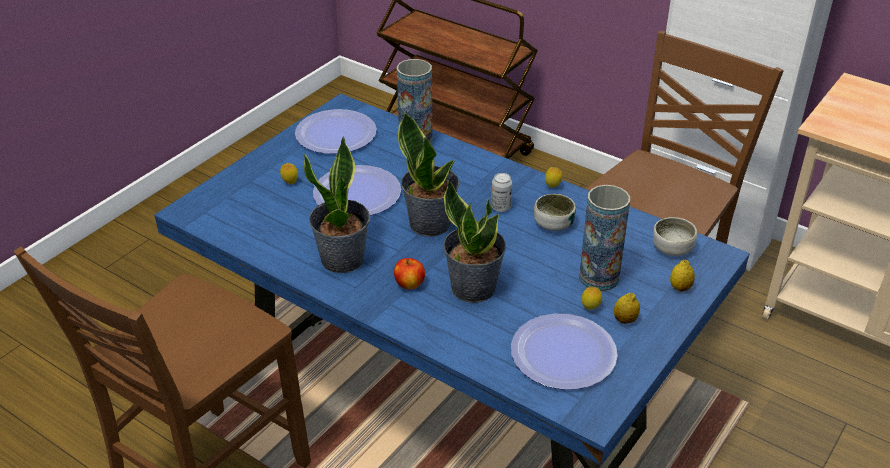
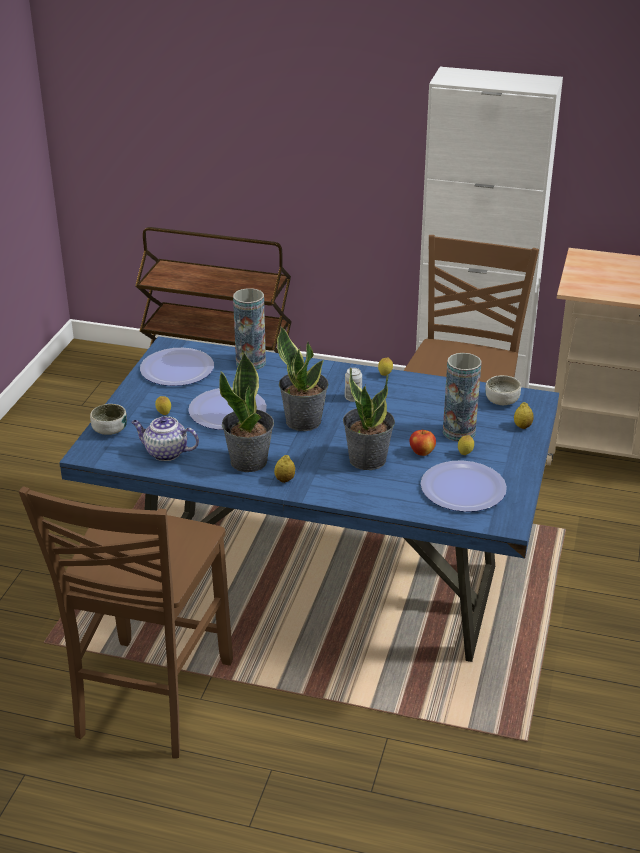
camera: 20 degrees left, 5 degrees down
apple [394,258,425,290] -> apple moved to [410,430,436,456]
bowl [534,194,576,231] -> bowl moved to [90,404,127,435]
lemon [614,293,640,324] -> lemon moved to [274,455,295,483]
none -> teapot [131,416,199,461]

